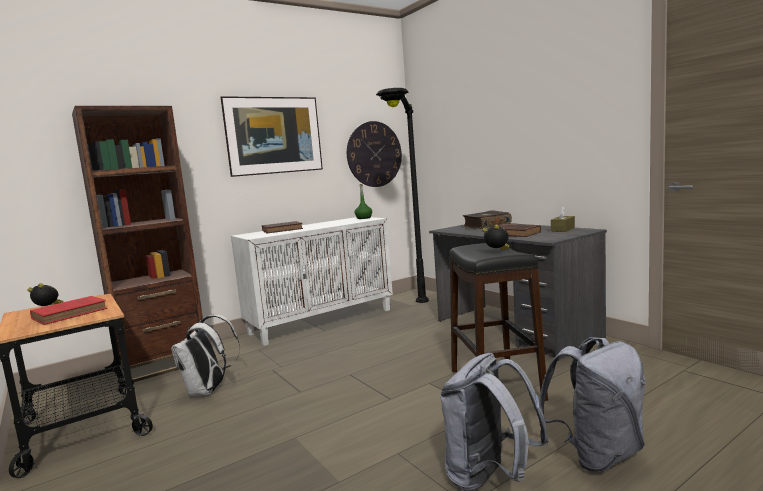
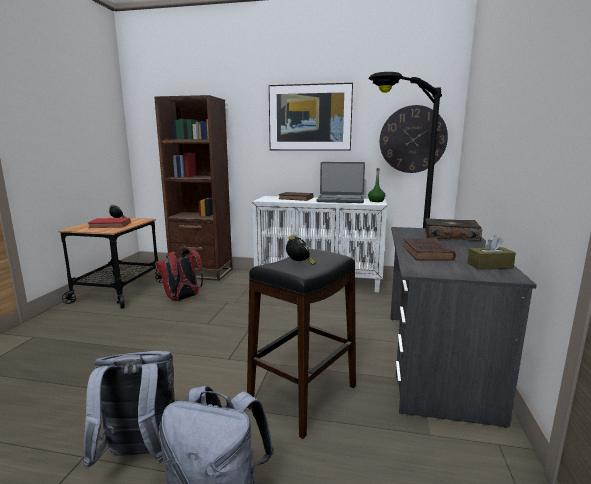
camera: 45 degrees right, 5 degrees up
white backpack [171,315,240,396] -> red backpack [155,249,203,301]
none -> laptop [317,162,365,203]

